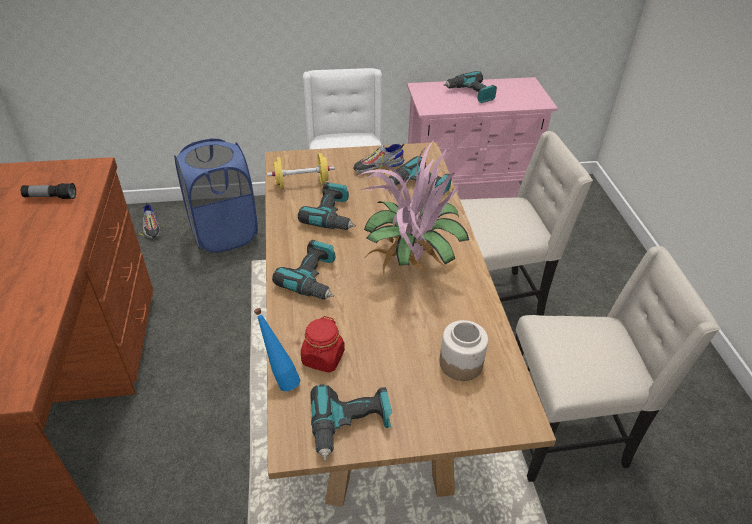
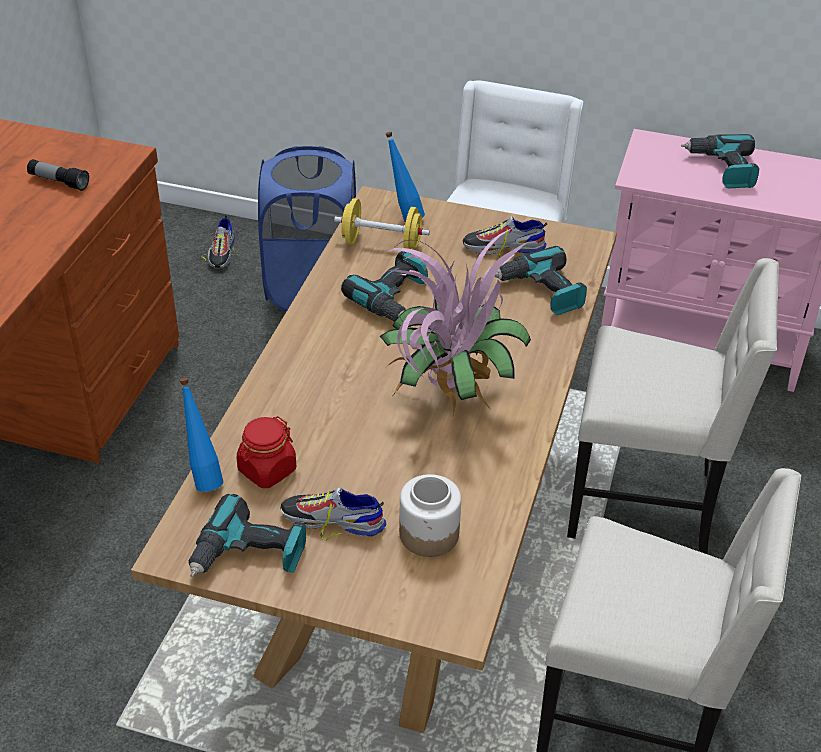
camera: 25 degrees right, 0 degrees up
power drill [272,240,335,300] -> none
none -> shoe [280,487,387,541]
none -> blue bottle [386,132,425,222]

